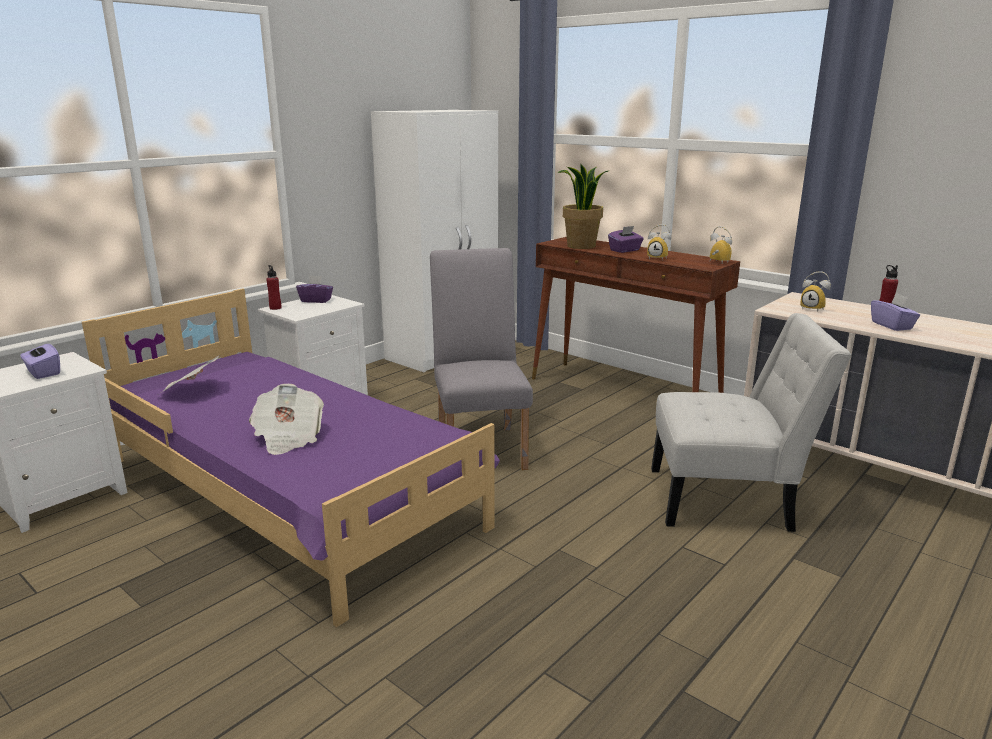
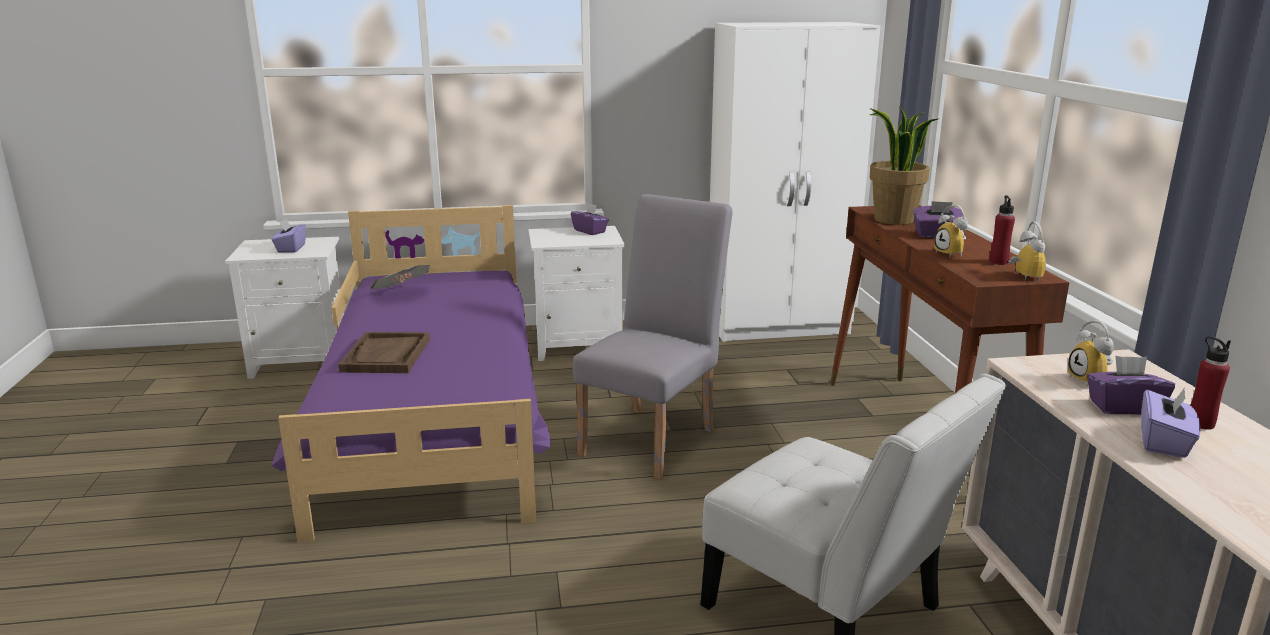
camera: 40 degrees right, 0 degrees up
newspaper [249,384,324,455] -> brown tray [338,332,430,373]
red bottle [266,265,281,310] -> red bottle moved to [989,196,1015,265]
none -> purple tissue box [1087,356,1175,415]

